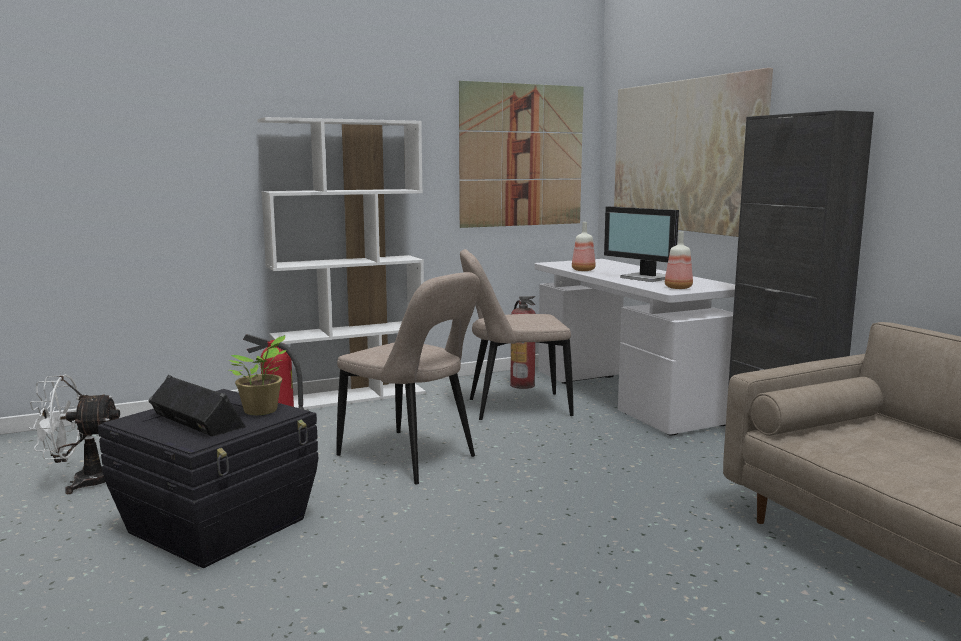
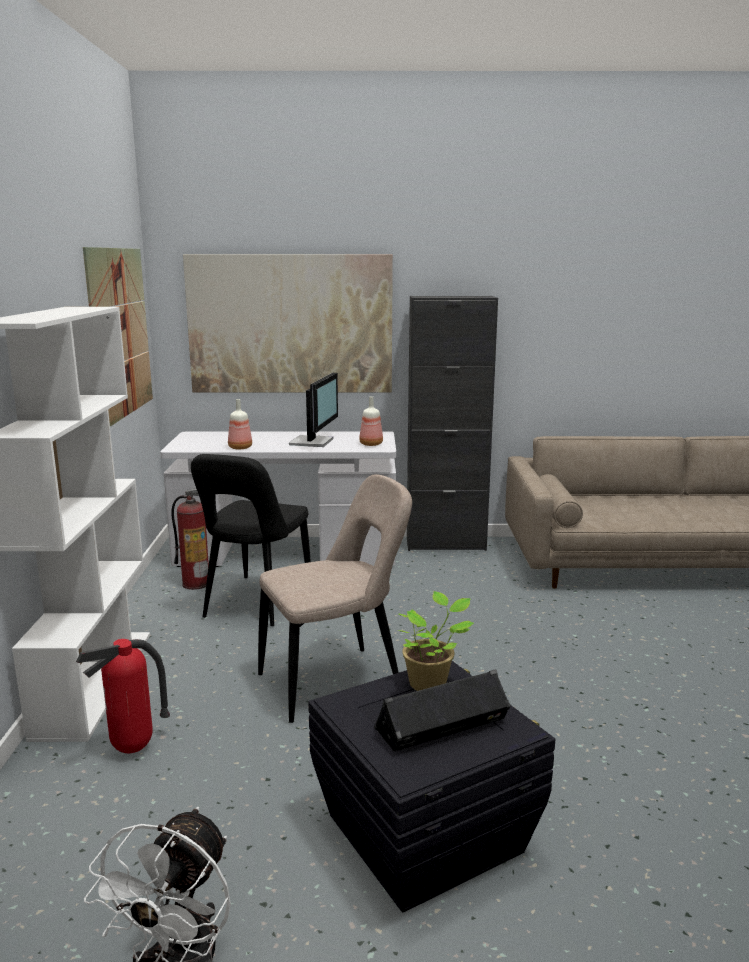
camera: 65 degrees left, 5 degrees up
beige chair [460,249,574,420] -> black chair [191,454,311,626]
monitor [604,206,679,282] -> monitor turned 60 degrees counterclockwise [289,373,338,447]

